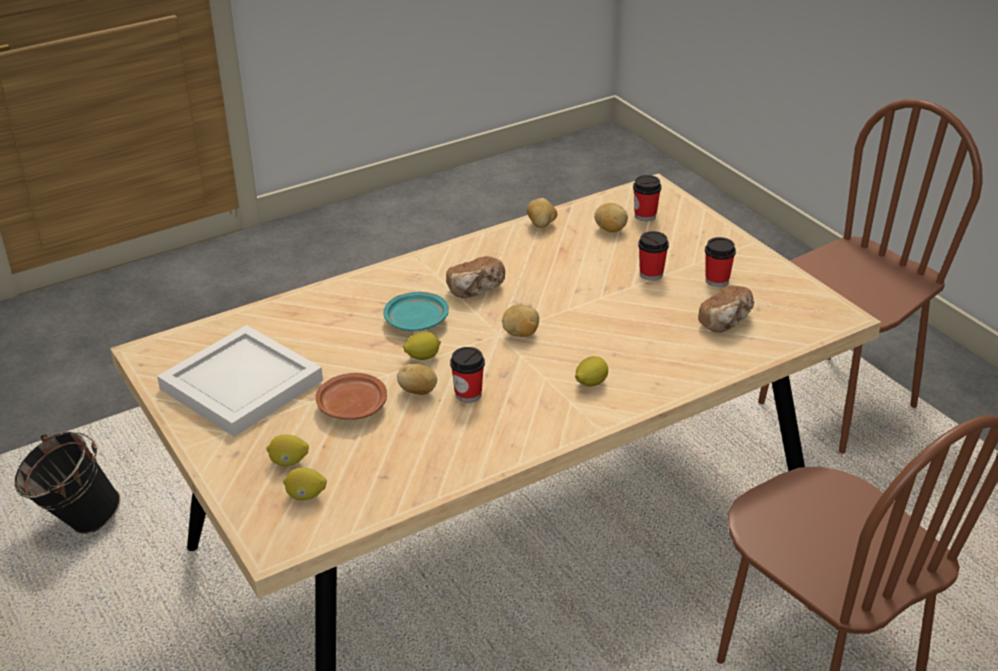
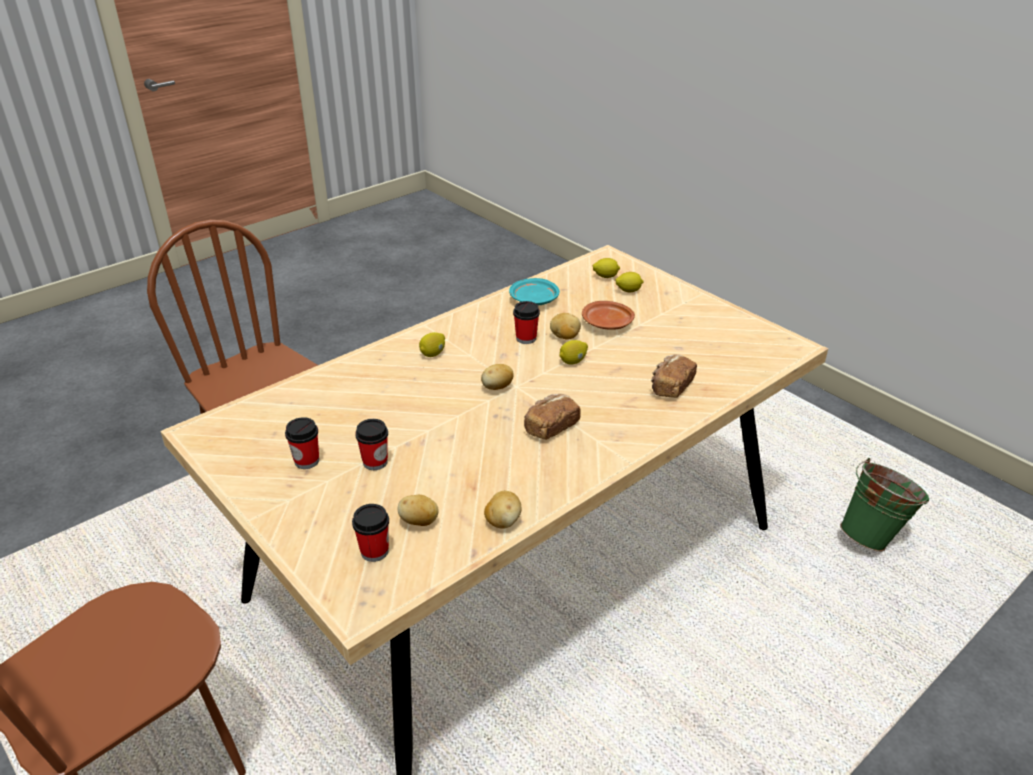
camera: 170 degrees right, 0 degrees up
black bucket [14,432,121,534] -> green bucket [840,458,929,552]
white tray [157,325,323,437] -> none
turquoise plate [383,292,449,331] -> turquoise plate moved to [509,278,560,306]
bread [698,285,754,333] -> bread moved to [651,354,697,398]

